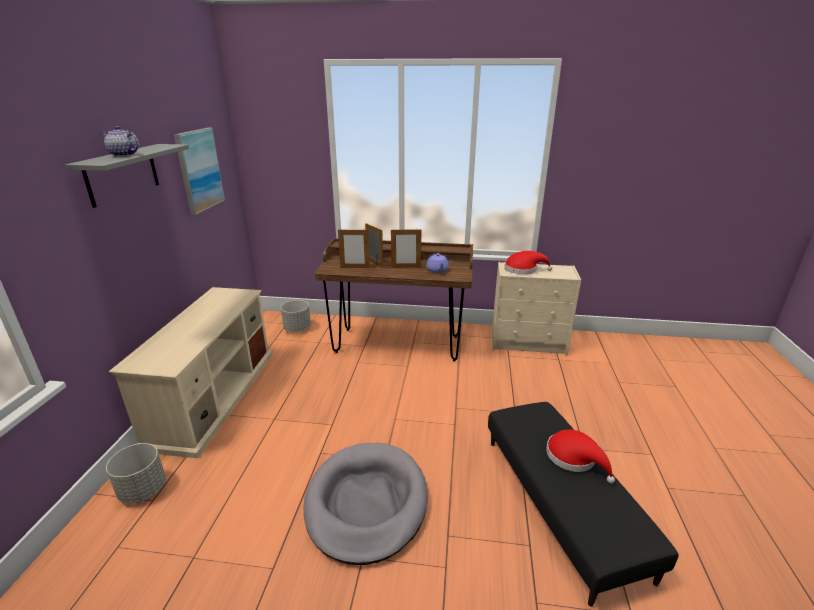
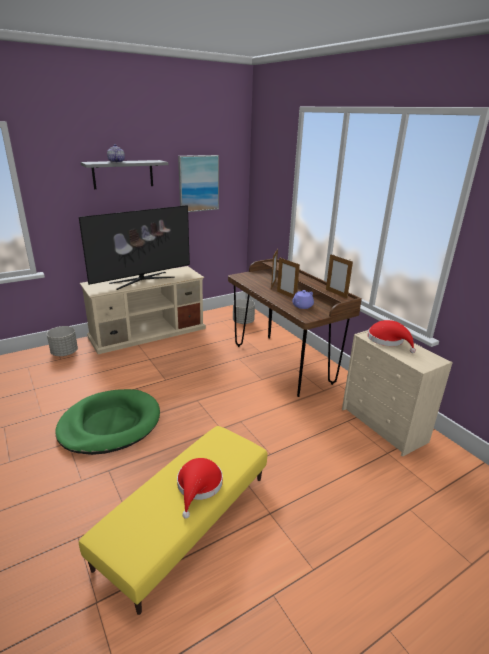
camera: 50 degrees right, 0 degrees up
grey dog bed [304,443,428,565] -> green dog bed [55,389,160,455]
picture frame [338,230,370,268] -> picture frame moved to [326,254,353,298]
black ottoman [488,402,679,607] -> yellow ottoman [79,426,267,615]
none -> television [79,205,190,290]

